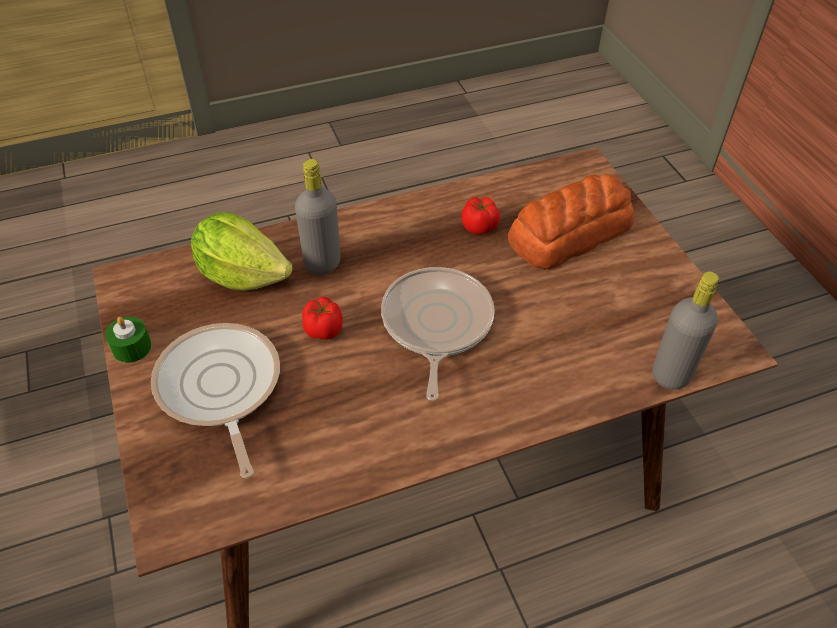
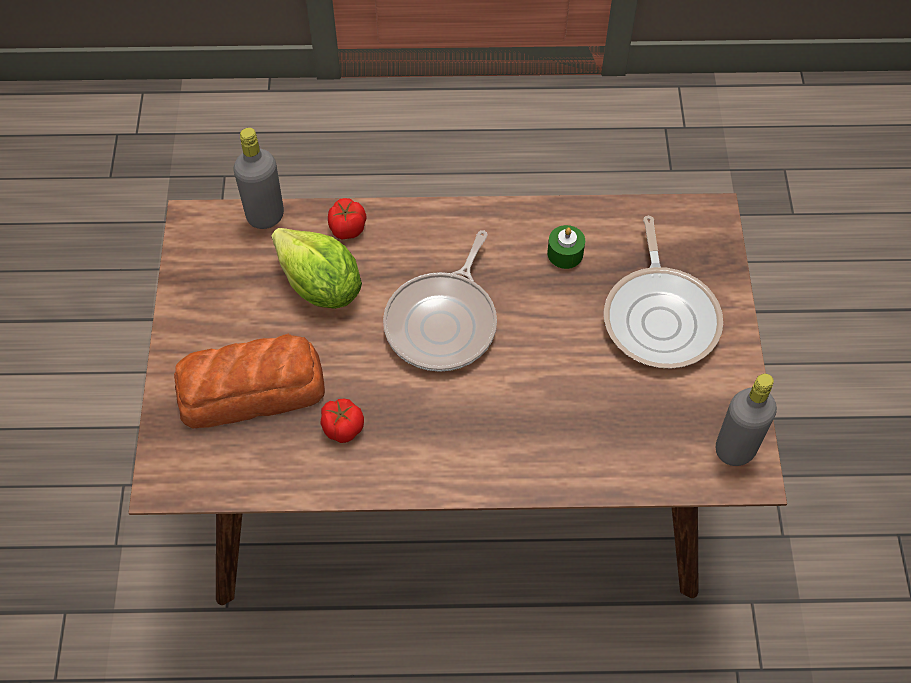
camera: 160 degrees left, 10 degrees up
green candle [105,317,152,363] -> green candle moved to [547,225,585,269]
lettuce [191,212,293,291] -> lettuce moved to [272,228,362,309]
grey bottle [295,159,341,275] -> grey bottle moved to [716,374,777,466]
tomato [302,297,343,340] -> tomato moved to [328,198,367,240]

